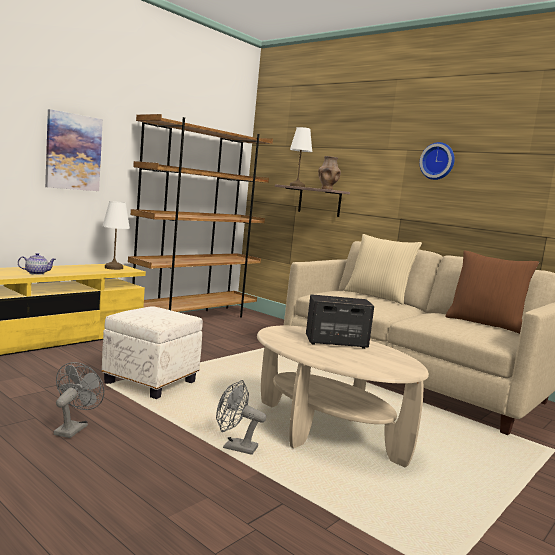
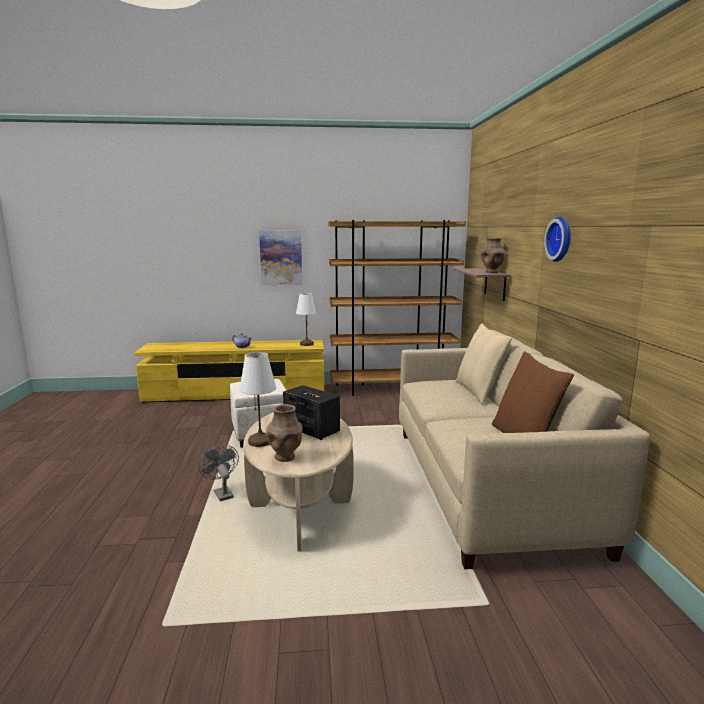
camera: 45 degrees right, 5 degrees up
grey fan [54,362,104,438] -> none
white table lamp [290,127,312,187] -> white table lamp moved to [239,352,276,447]
none -> brown vase [266,404,303,462]

